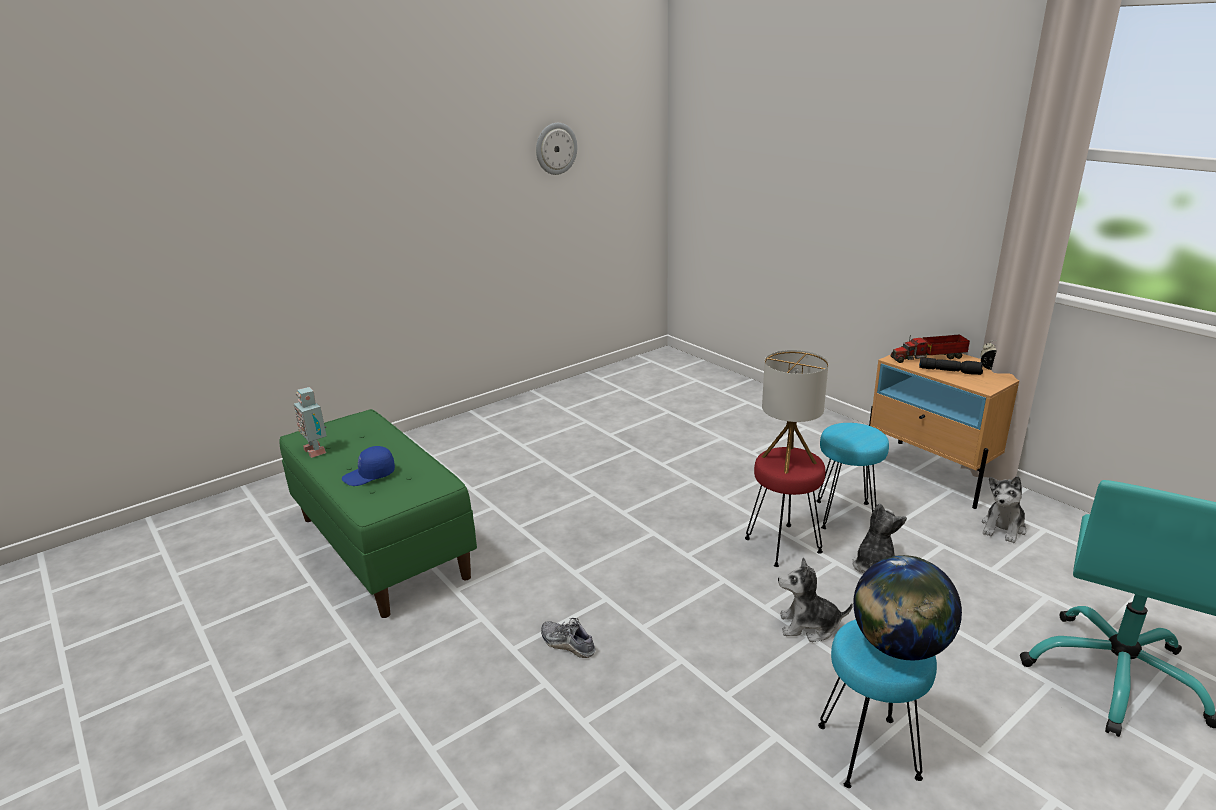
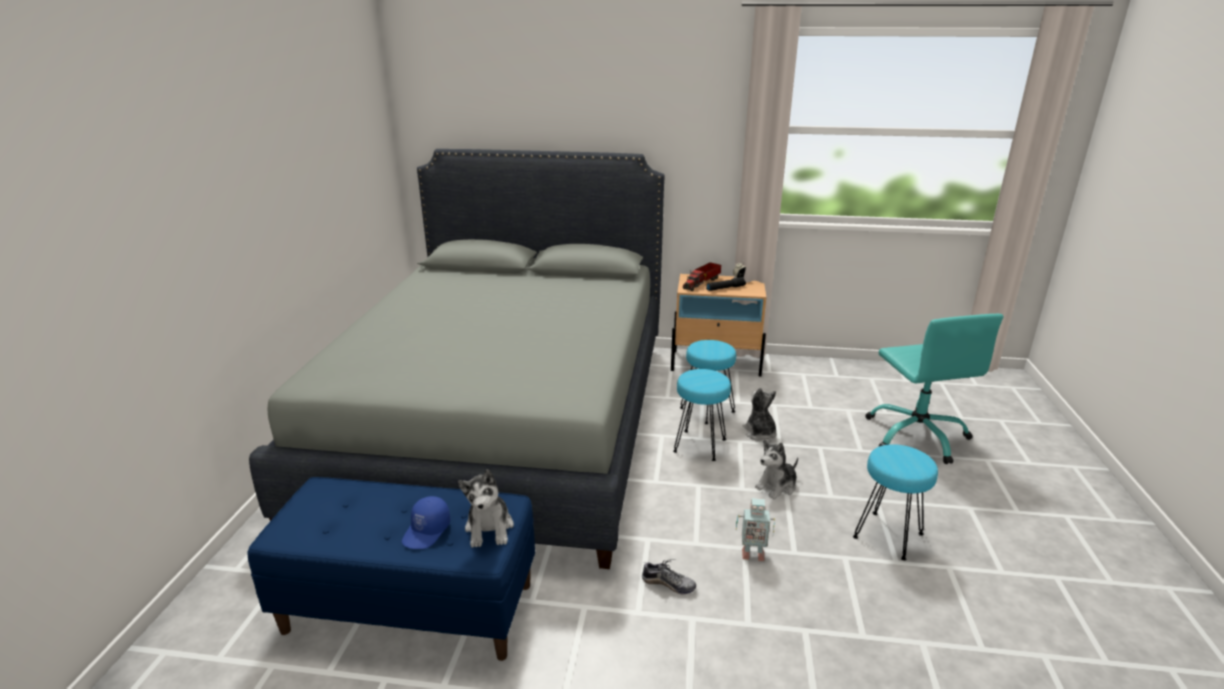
camera: 45 degrees left, 0 degrees up
green bench [279,409,477,618] -> blue bench [248,477,535,661]
toy robot [294,387,327,458] -> toy robot moved to [736,498,775,561]
wall clock [536,123,577,175] -> none
shoe [541,618,596,658] -> shoe turned 150 degrees counterclockwise [642,559,696,594]
red stool [745,447,825,567] -> turquoise stool [673,369,731,461]
table lamp [762,350,828,474] -> none
globe [853,555,962,660] -> none
plush toy [982,476,1026,543] -> plush toy moved to [458,469,514,548]
none -> grey bed [249,149,664,569]

